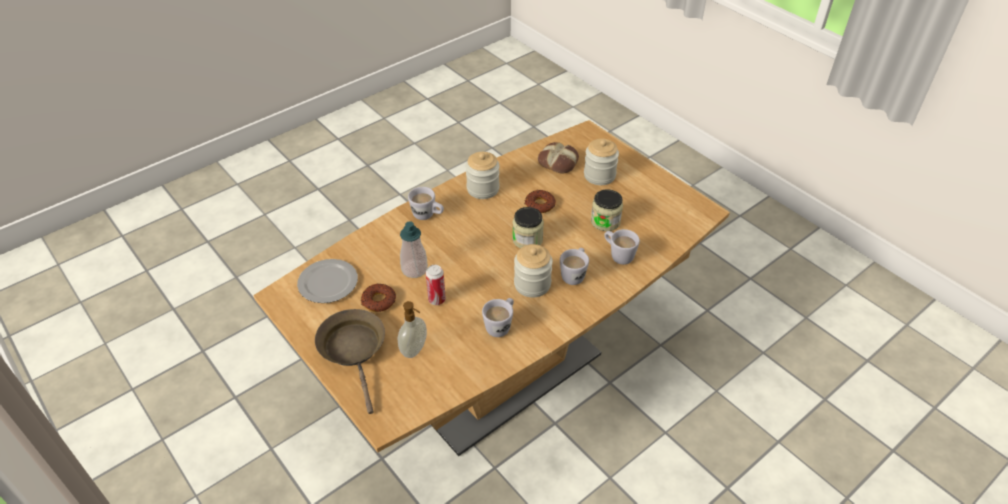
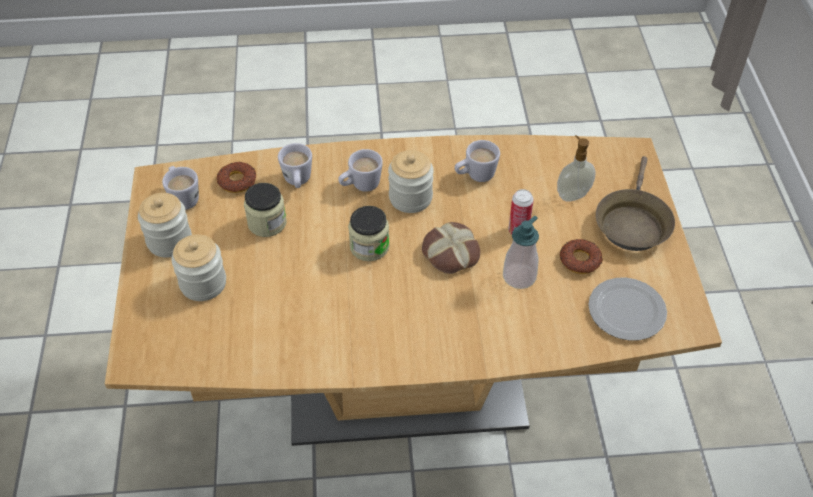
camera: 145 degrees left, 5 degrees up
white mug [408,187,444,220] -> white mug moved to [162,166,199,210]
jar [466,152,500,199] -> jar moved to [138,193,192,258]
donut [524,190,556,213] -> donut moved to [216,162,256,193]
bread [538,142,579,174] -> bread moved to [422,222,480,274]

